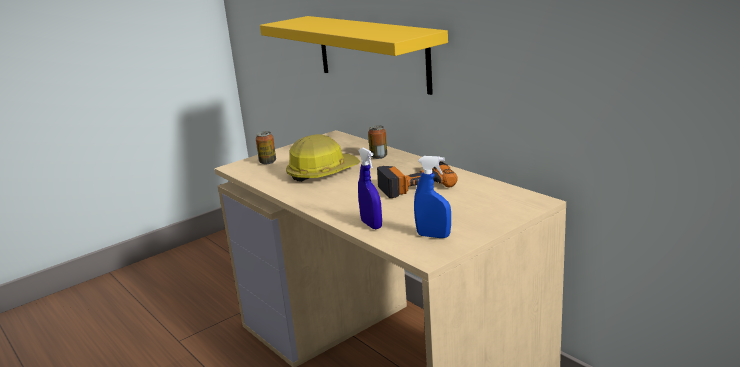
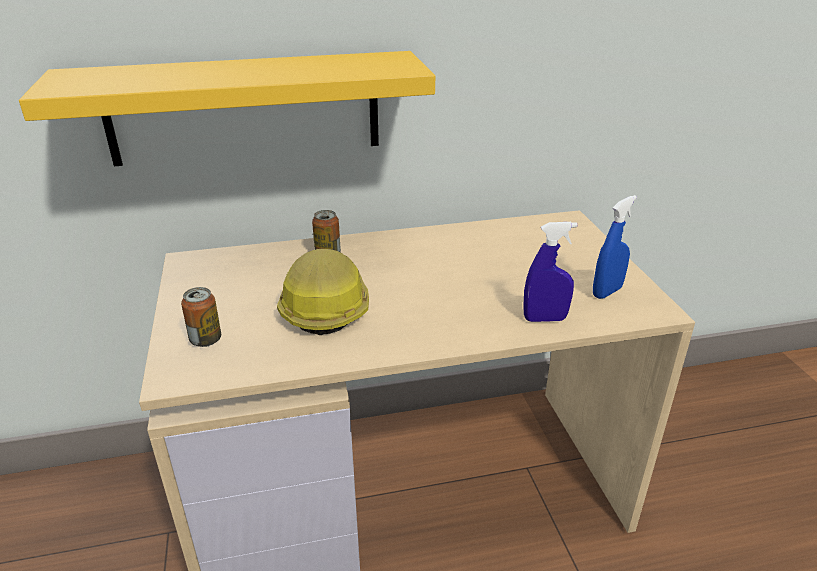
camera: 65 degrees left, 10 degrees up
power drill [377,161,458,198] -> none

